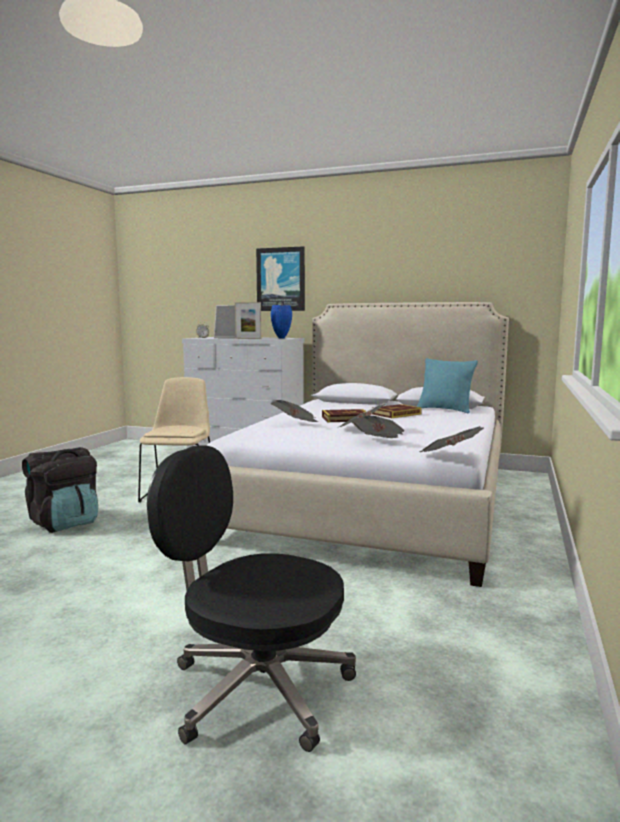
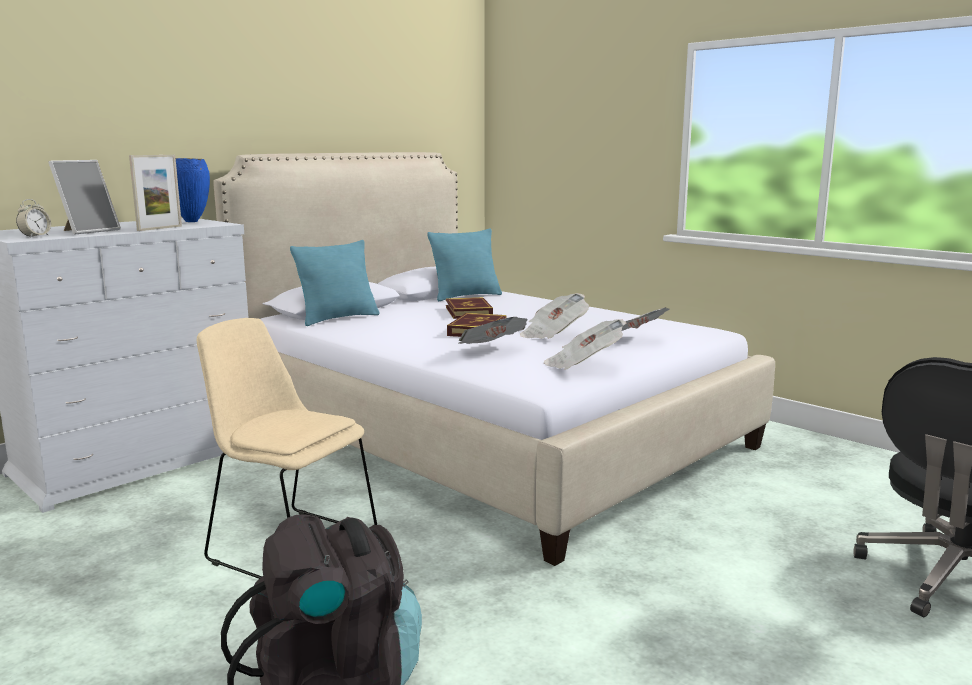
camera: 65 degrees left, 5 degrees up
picture [256,246,305,311] -> none
newspaper [419,426,484,452] -> newspaper moved to [544,319,626,370]
none -> turquoise pillow [290,240,380,326]

